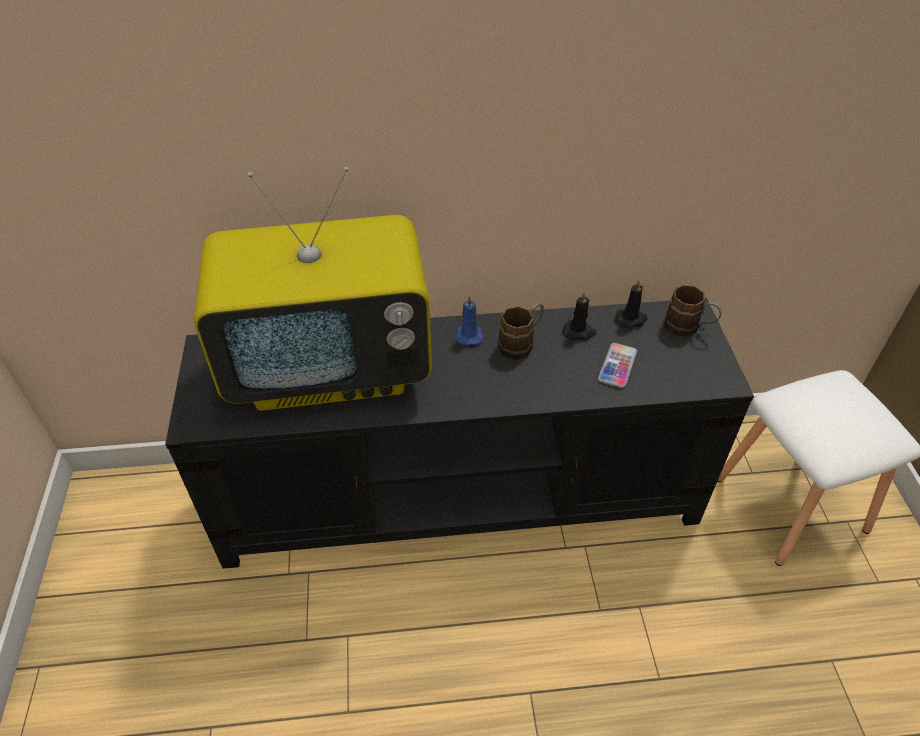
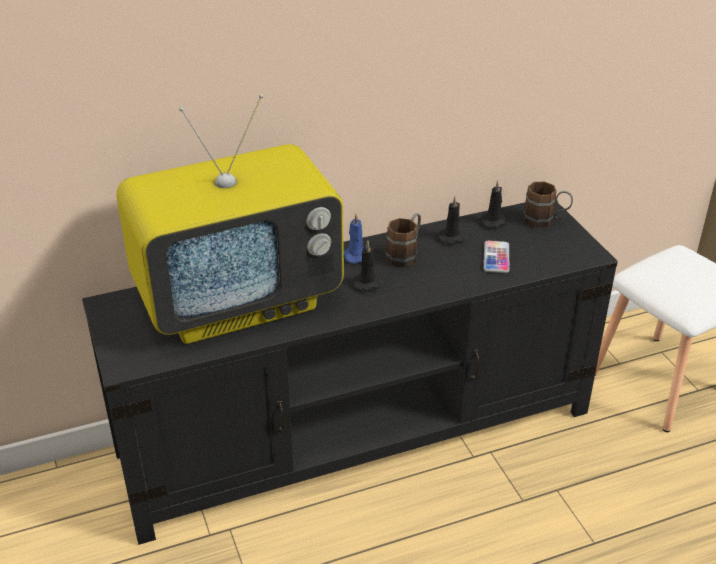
camera: 15 degrees left, 10 degrees down
none -> black candle [352,240,385,291]

